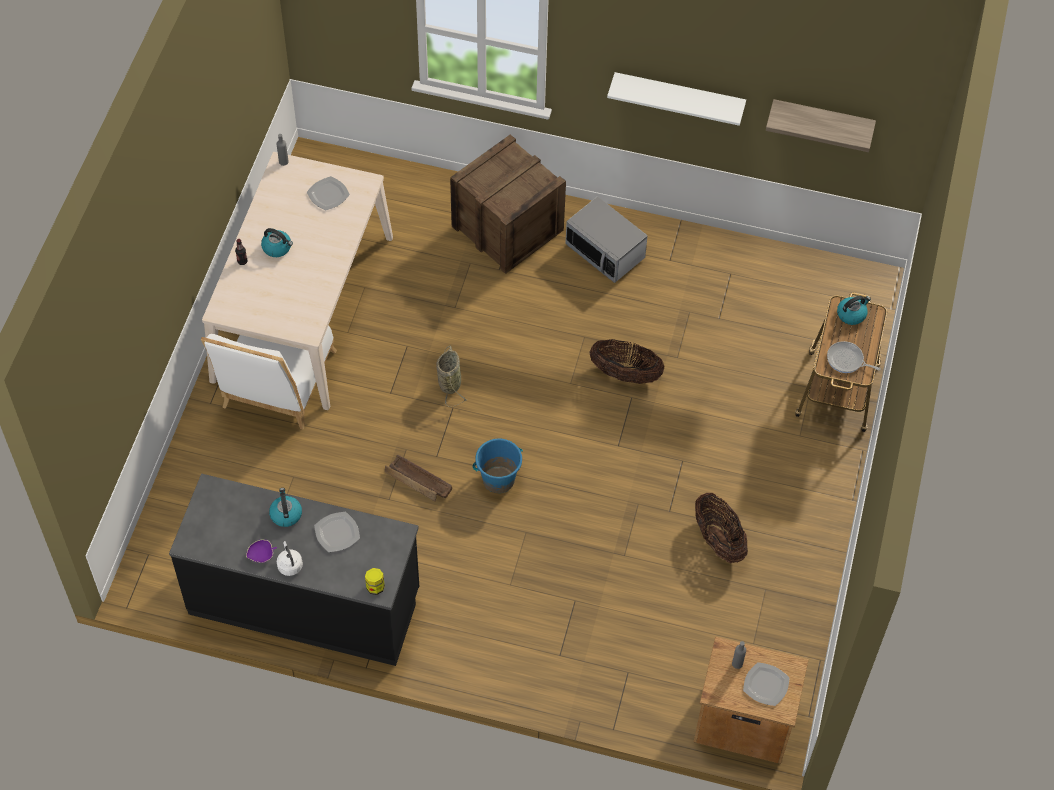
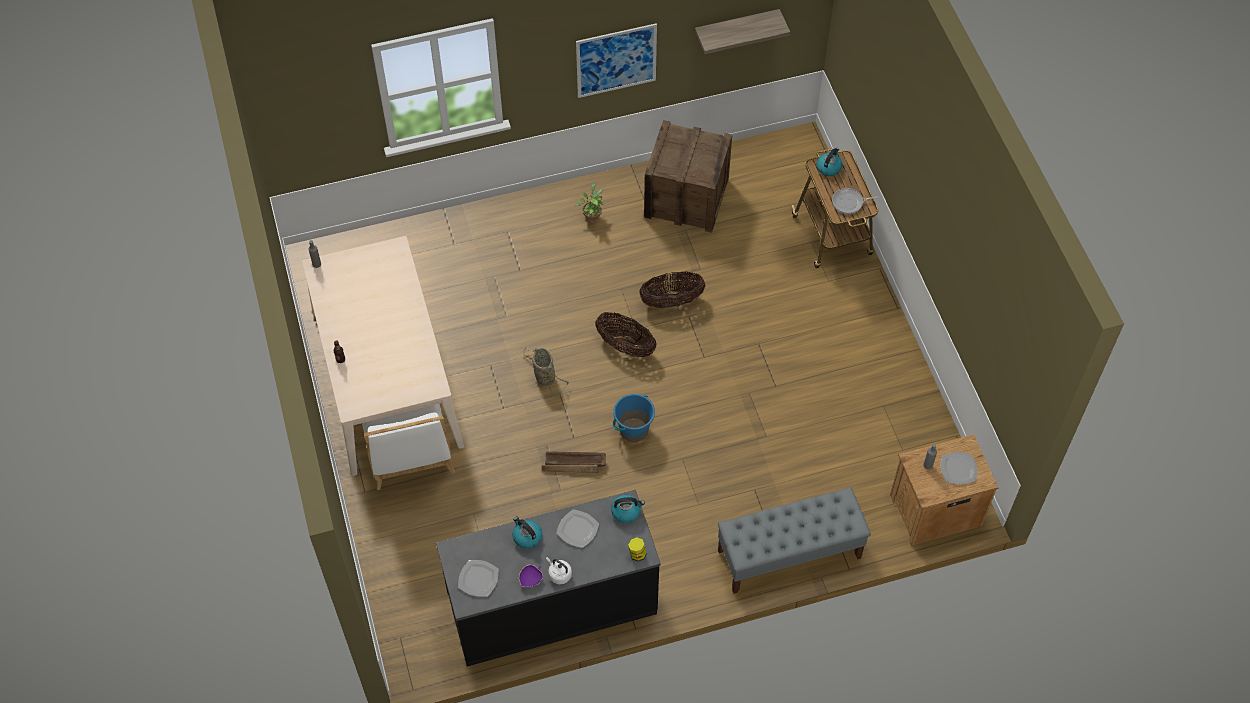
camera: 30 degrees left, 0 degrees up
kettle [261,228,293,257] -> kettle moved to [611,495,645,523]
plate [307,176,350,210] -> plate moved to [458,560,499,597]
crate [450,135,566,274] -> crate moved to [644,120,732,233]
microwave [565,196,648,283] -> potted plant [575,183,603,223]
white shelf [607,72,746,126] -> picture [576,23,657,98]
basket [695,493,748,563] -> basket moved to [595,312,657,357]
none -> grey bench [718,487,871,594]

